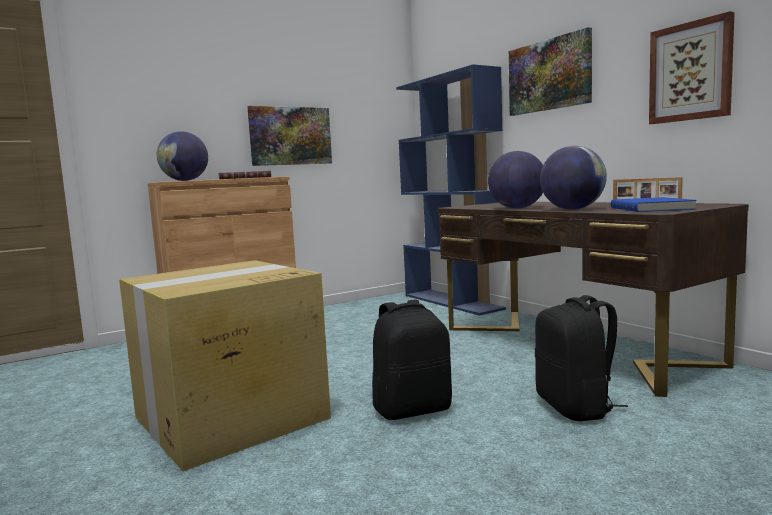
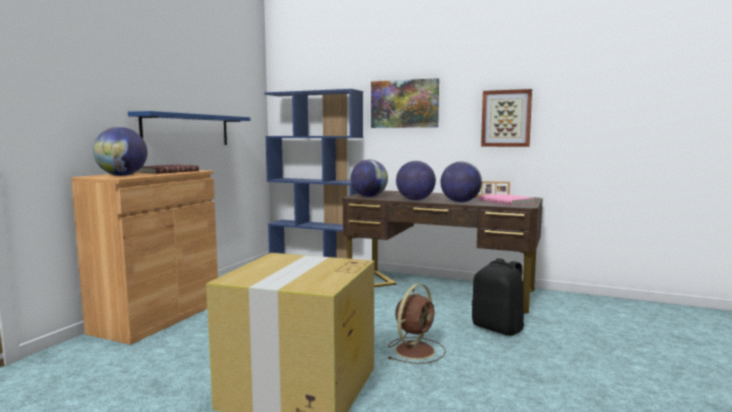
camera: 35 degrees left, 0 degrees up
picture [247,106,332,166] -> blue shelf [128,111,250,145]
black backpack [372,299,452,420] -> brown fan [387,284,446,364]
blue book [611,197,697,212] -> pink book [479,194,535,206]
none -> globe [351,159,388,197]

